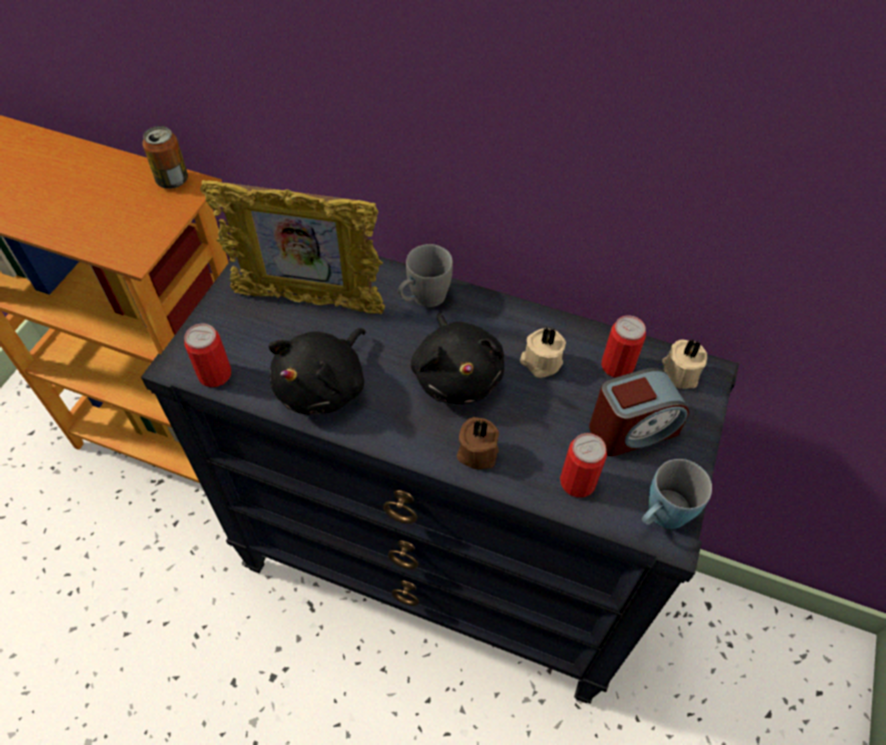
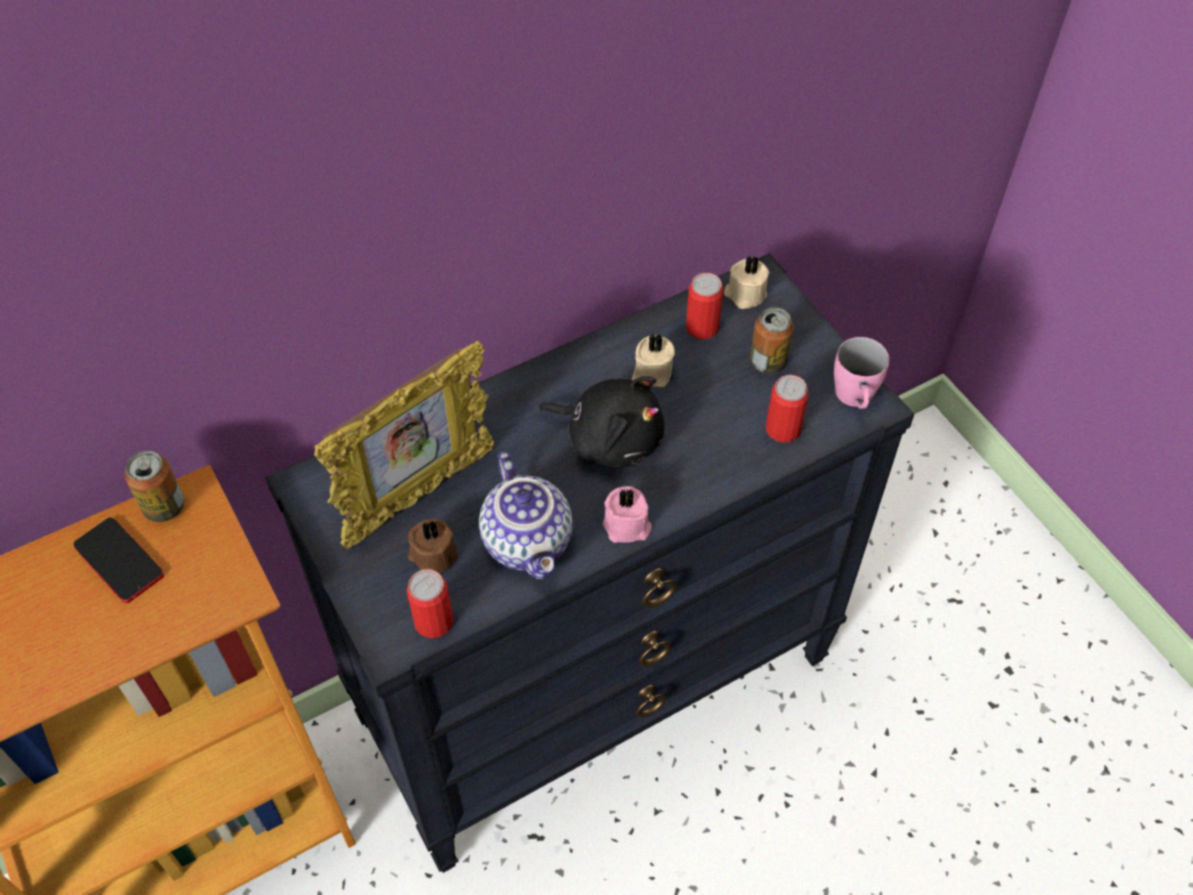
camera: 50 degrees left, 0 degrees up
black plush toy [268,328,366,415] -> teapot [479,452,573,579]
grey mug [398,244,453,307] -> none
brown candle [457,417,499,469] -> brown candle moved to [408,519,458,573]
alarm clock [589,368,689,456] -> can [750,307,794,374]
blue mug [642,459,712,529] -> pink mug [834,337,889,409]
none -> phone [73,517,164,603]
none -> pink candle [603,486,652,543]

